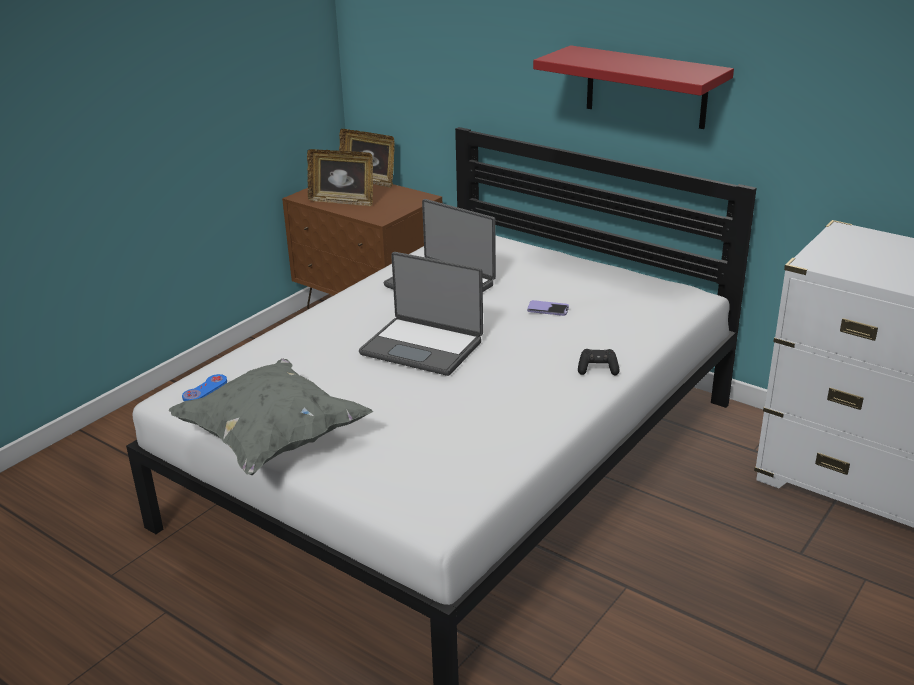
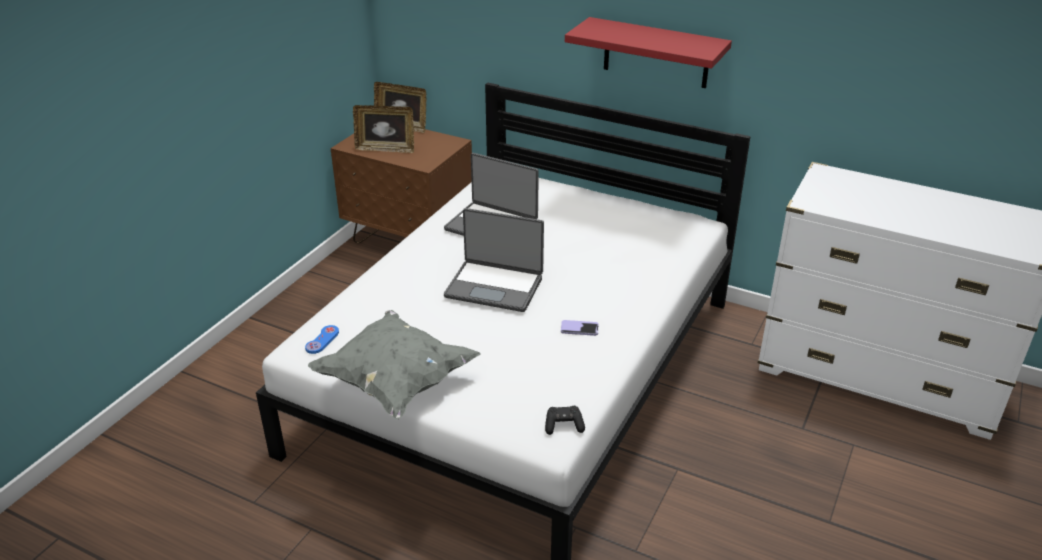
camera: 10 degrees left, 5 degrees up
phone [527,300,569,316] -> phone moved to [561,320,599,336]
black game controller [578,349,619,375] -> black game controller moved to [545,406,585,435]

